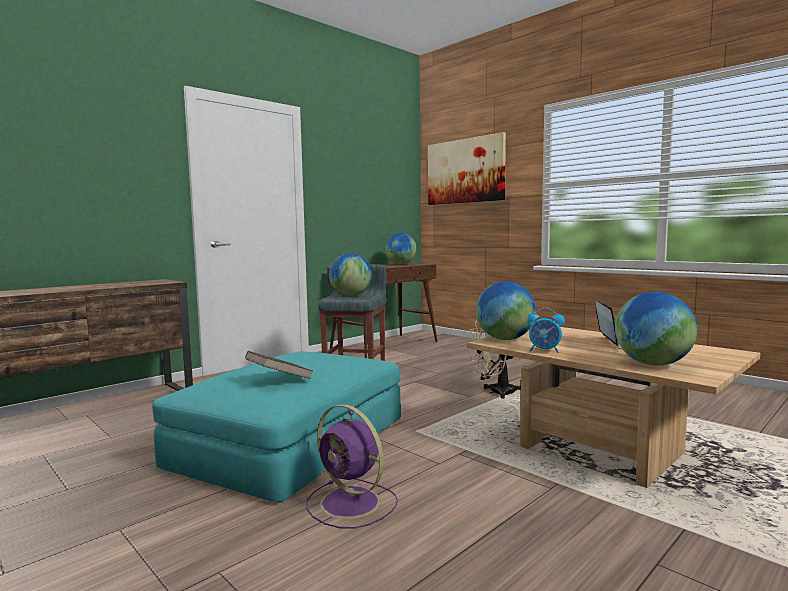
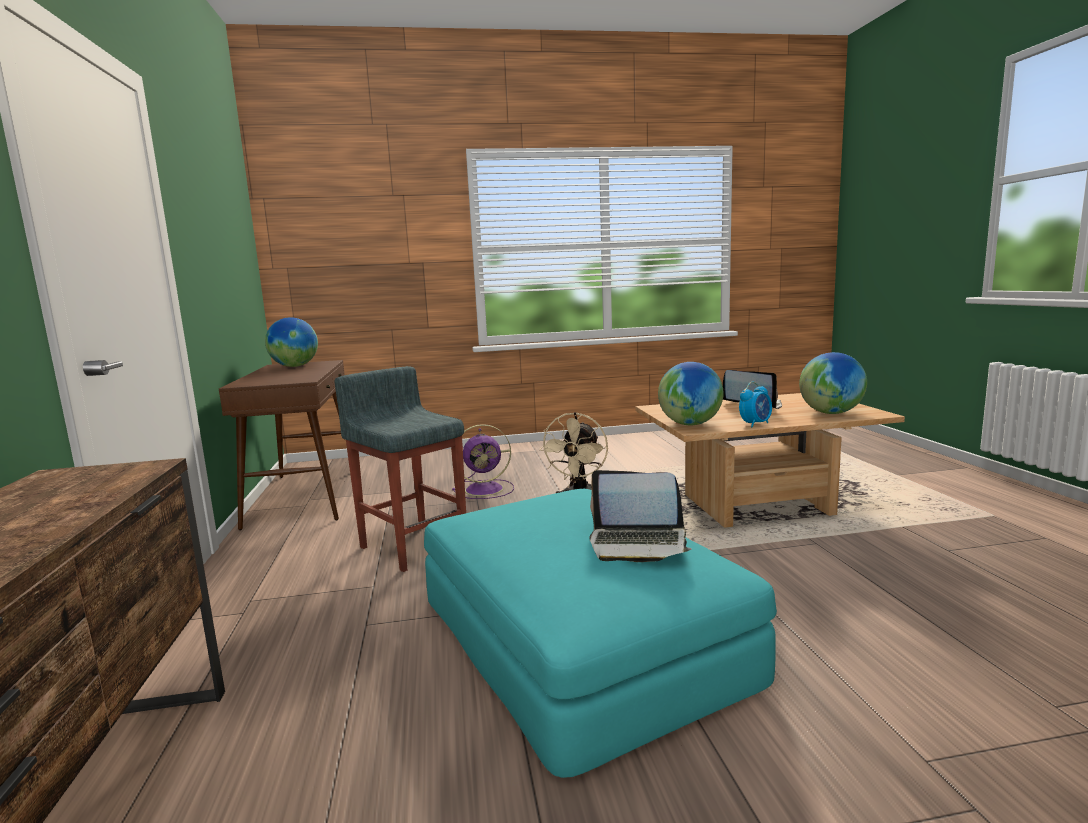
camera: 55 degrees left, 5 degrees up
brown book [245,351,313,379] -> laptop [589,470,692,562]
purple fan [306,404,398,528] -> purple fan moved to [452,424,514,499]
globe [329,253,372,296] -> none
picture [428,132,506,205] -> none

